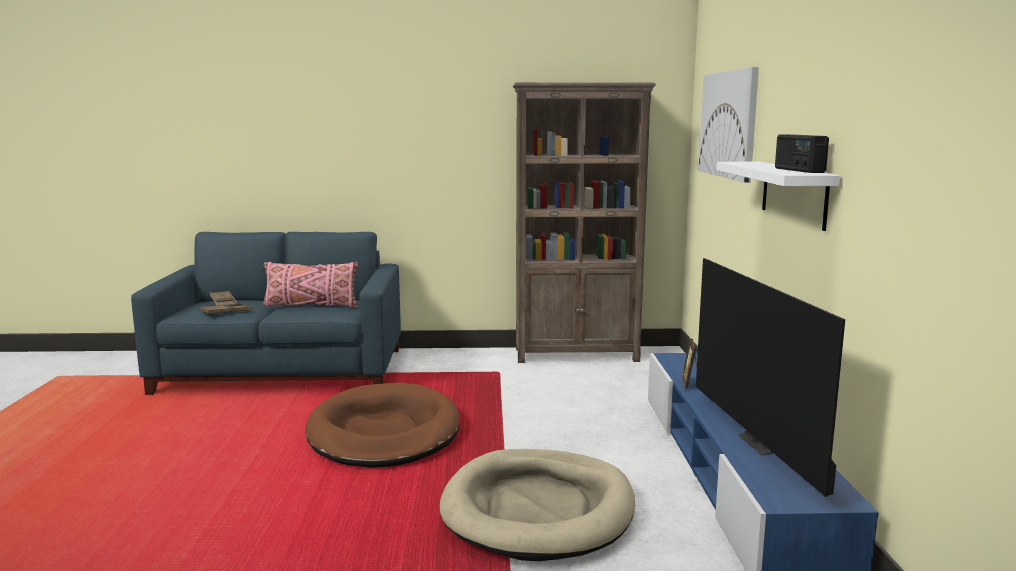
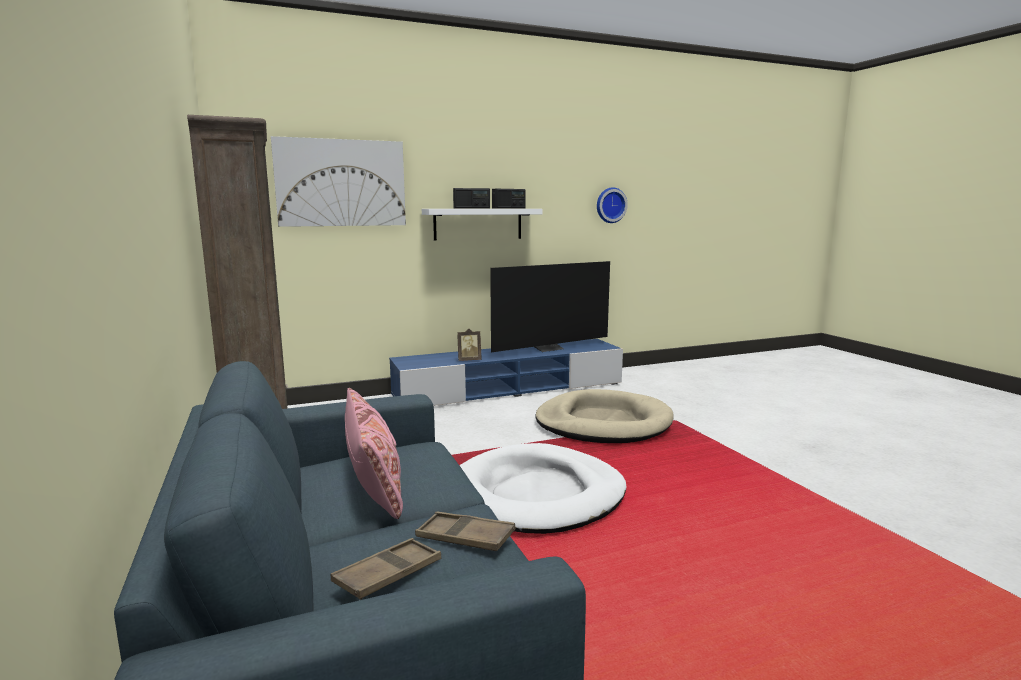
camera: 110 degrees left, 0 degrees up
brown dog bed [305,382,460,468] -> white dog bed [459,443,626,534]
none -> radio [453,188,490,208]
none -> wall clock [597,187,628,223]

